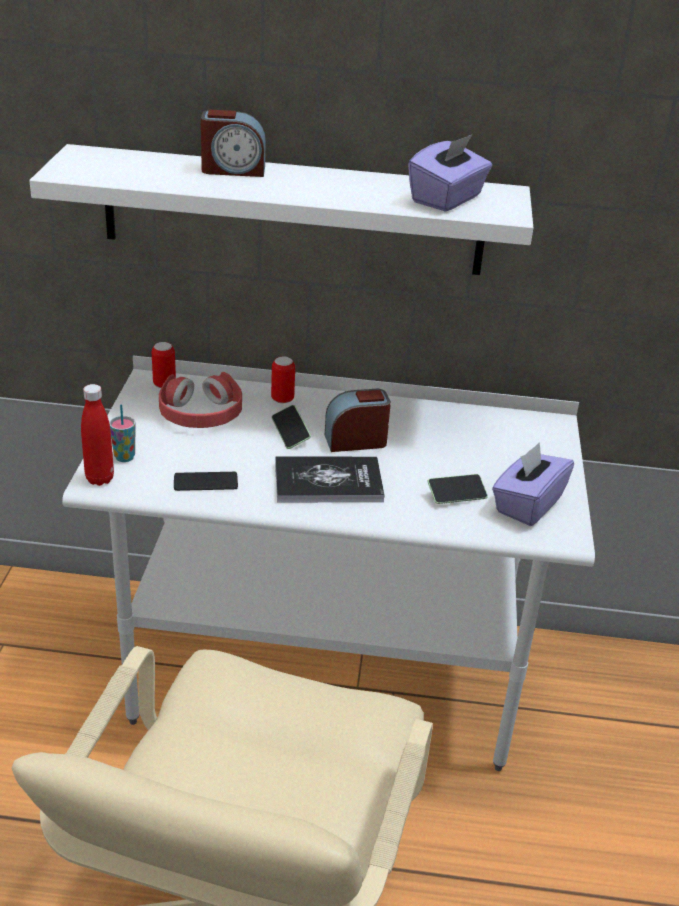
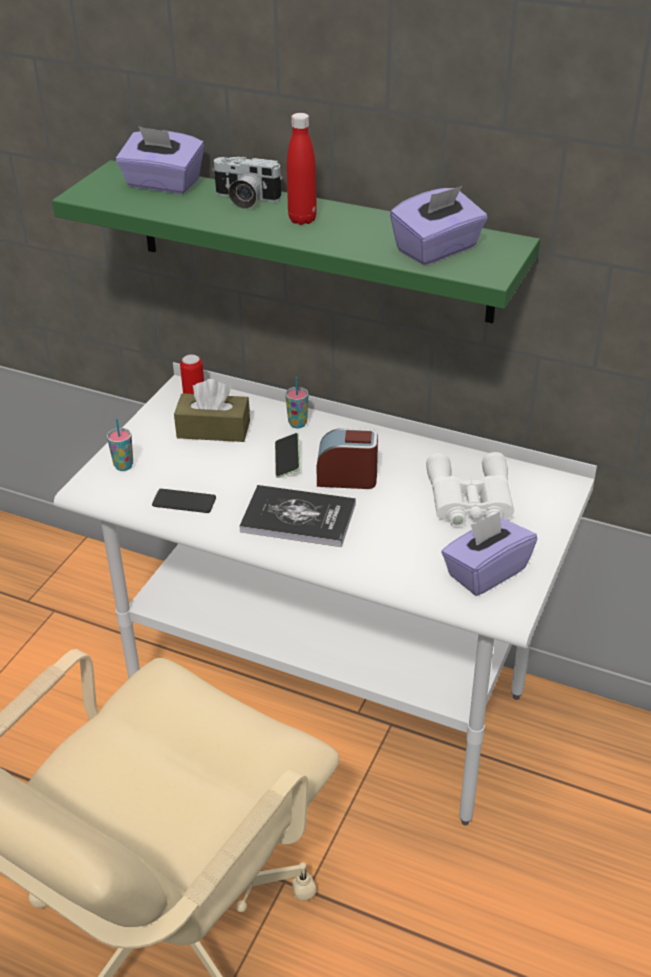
camera: 20 degrees right, 5 degrees up
white shelf [30,144,533,275] -> green shelf [52,160,540,323]
red bottle [81,384,114,486] -> red bottle moved to [287,113,317,225]
red headphones [159,372,242,428] -> brown tissue box [174,379,250,442]
alarm clock [201,110,266,177] -> camera [212,157,283,209]
can [271,356,295,403] -> cup [285,377,309,428]
phone [428,474,488,504] -> none
none -> purple tissue box [116,126,204,194]
none -> white binoculars [426,452,514,527]

